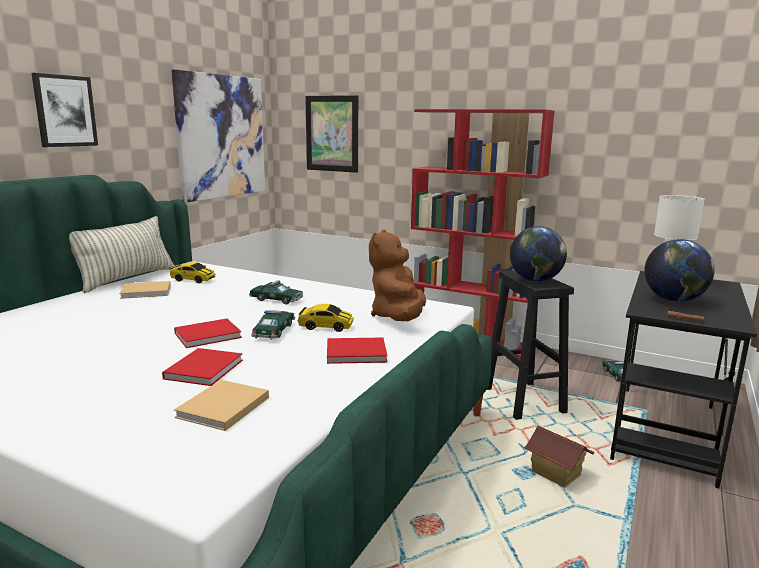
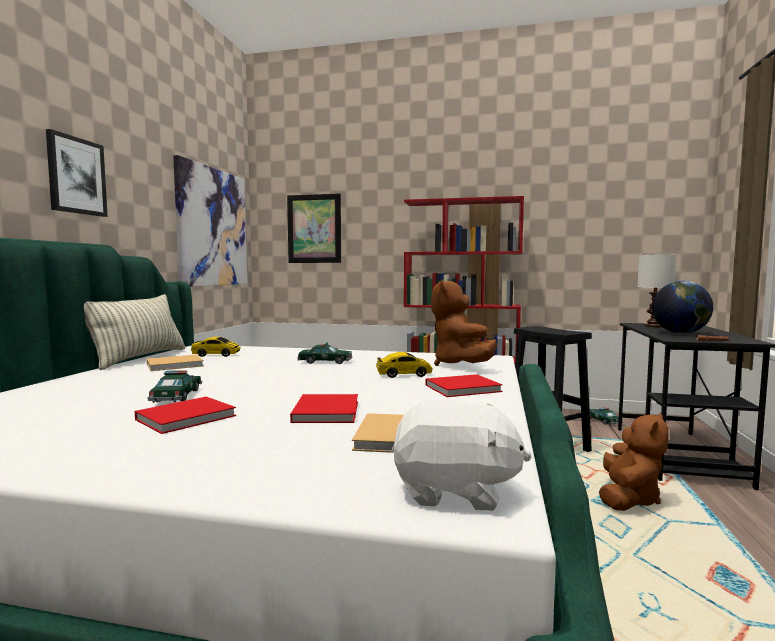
camera: 15 degrees left, 10 degrees down
red book [174,319,242,348] -> red book moved to [135,397,236,434]
toy car [251,310,295,340] -> toy car moved to [147,370,203,403]
globe [510,226,567,282] -> none
toy house [524,426,595,488] -> brown plush toy [599,412,668,511]
none -> white plush toy [392,400,532,511]

